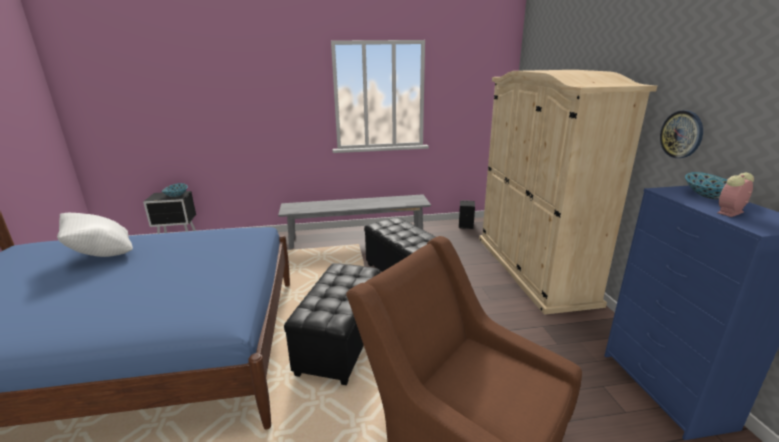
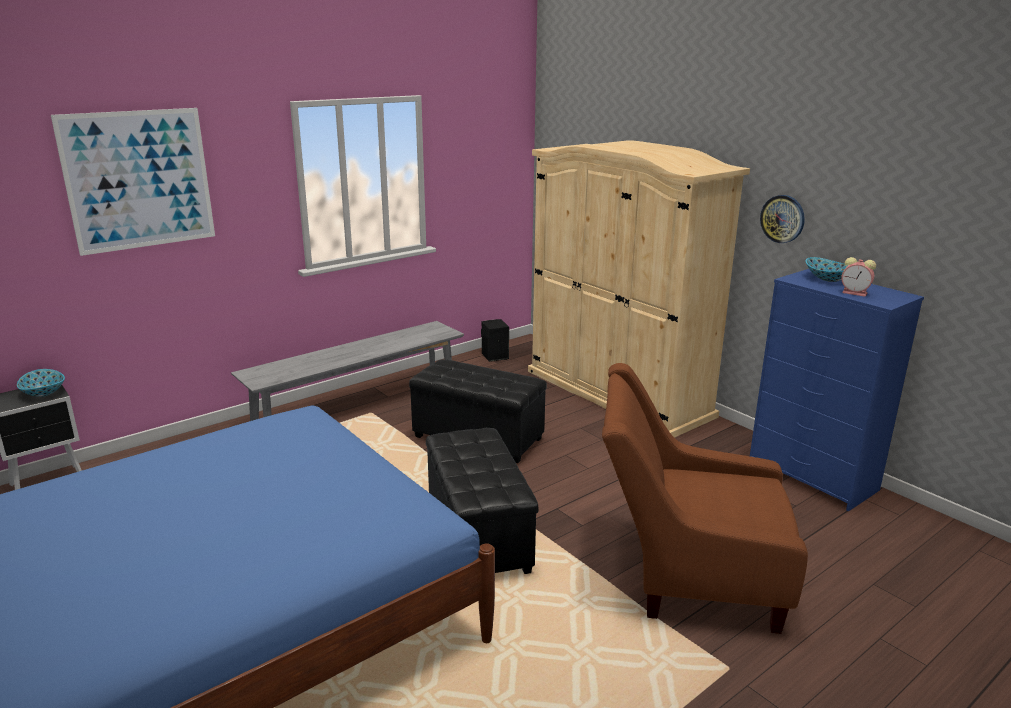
camera: 30 degrees left, 0 degrees up
white pillow [57,213,133,257] -> none
alarm clock [717,173,754,217] -> alarm clock turned 90 degrees counterclockwise [841,257,876,297]
none -> picture [51,108,215,256]

